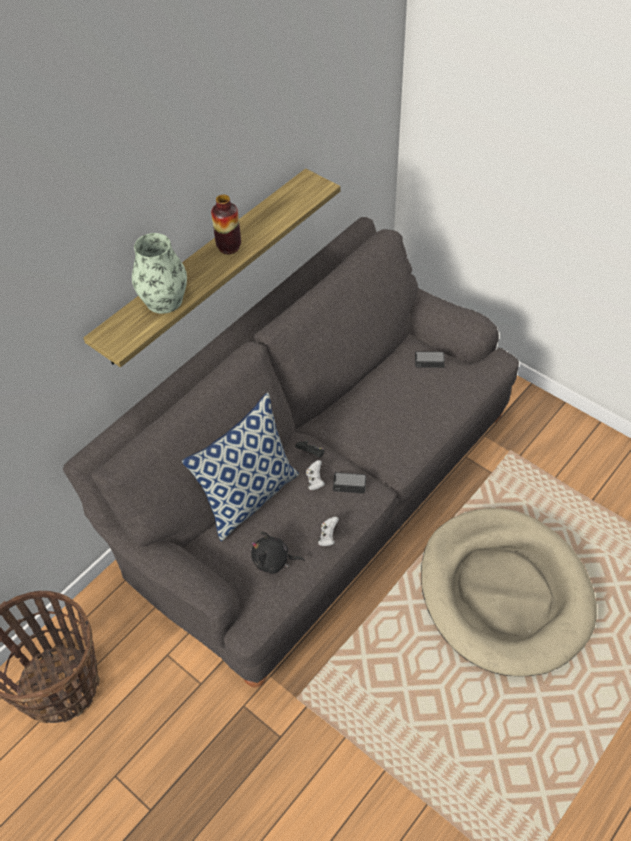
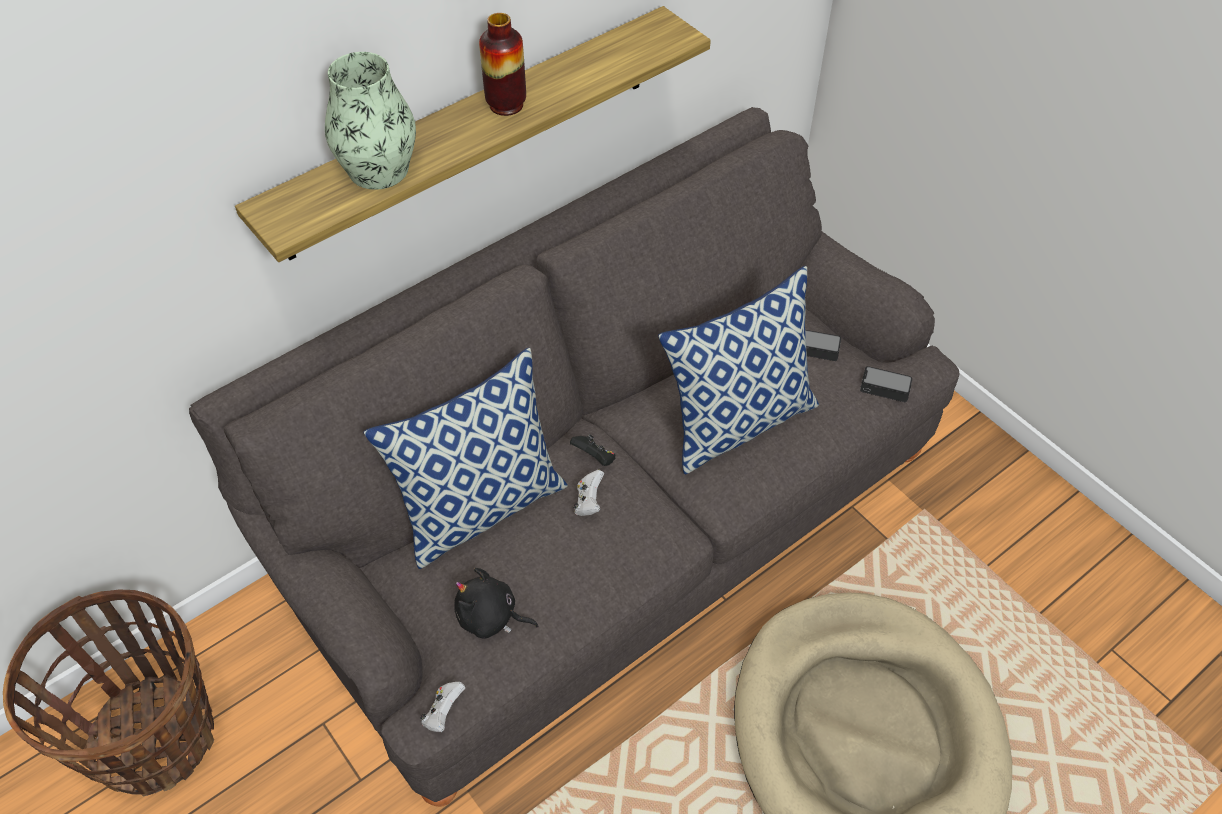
camera: 10 degrees right, 0 degrees up
white game controller [318,516,339,546] -> white game controller moved to [420,682,465,732]
phone [333,472,366,494] -> phone moved to [860,366,912,402]
none -> pillow [658,266,819,475]

